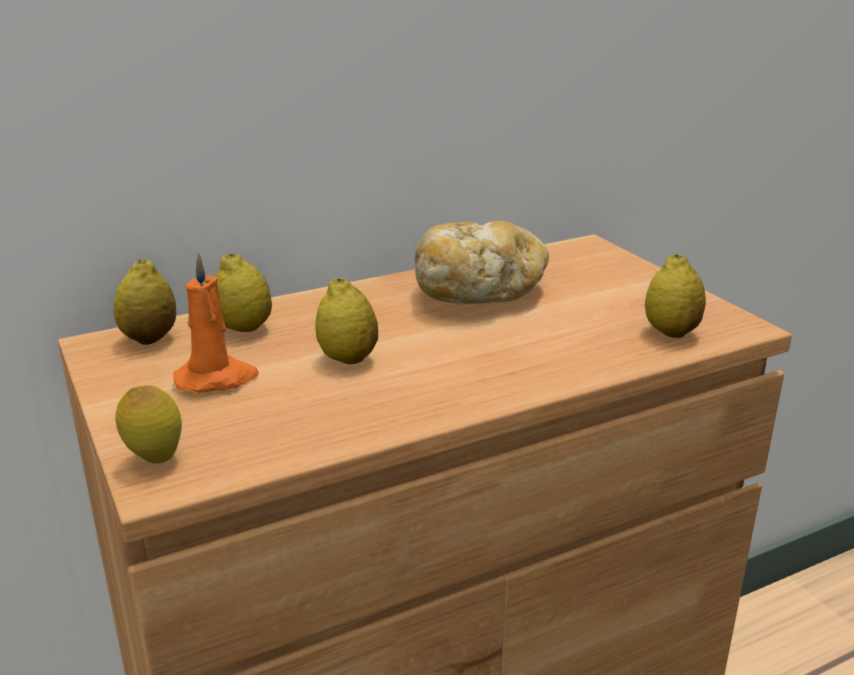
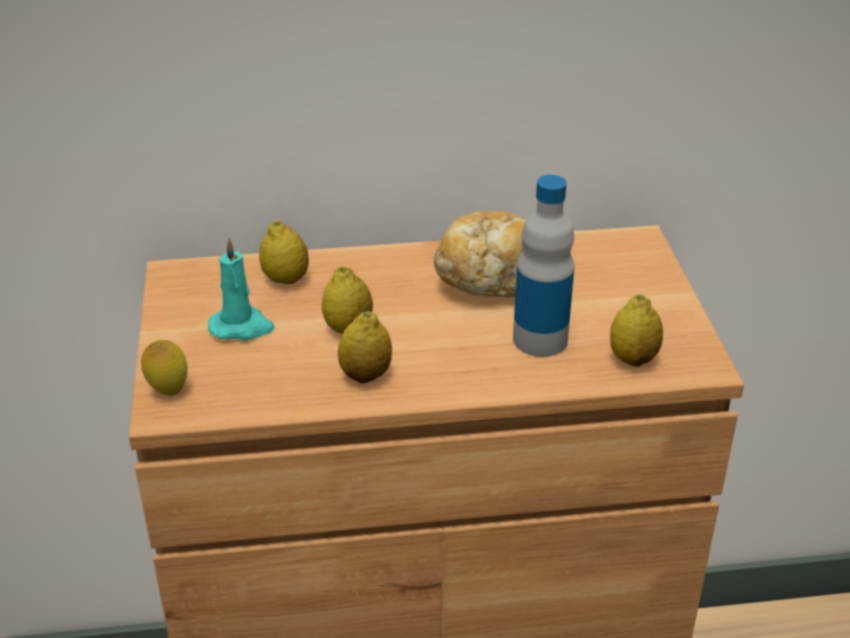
camera: 20 degrees right, 10 degrees up
lemon [114,259,176,345] -> lemon moved to [338,311,392,383]
orange candle [173,253,259,393] -> turquoise candle [208,237,275,340]
none -> bottle [513,175,575,357]

